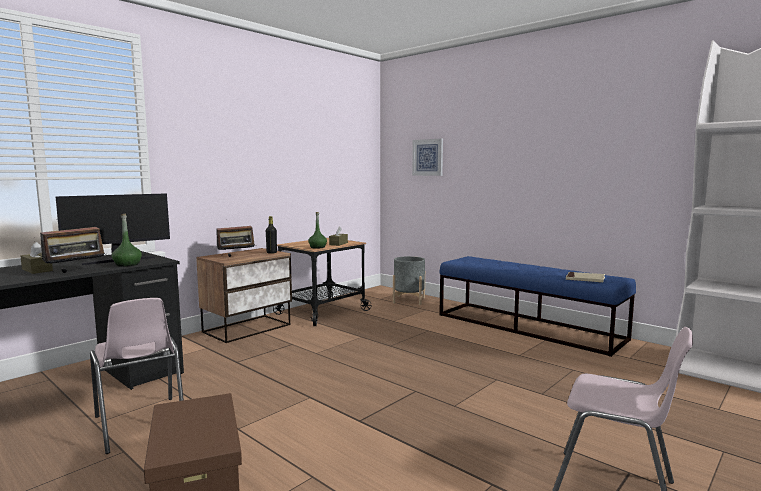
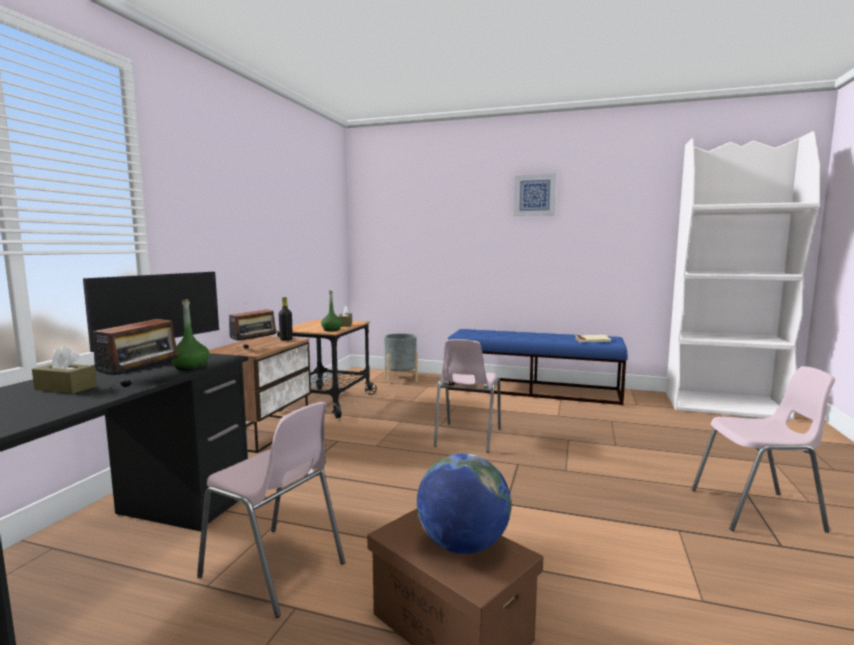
camera: 25 degrees left, 0 degrees up
picture [412,139,443,176] -> picture moved to [514,174,556,216]
none -> globe [417,453,511,554]
none -> pink chair [434,339,501,453]

